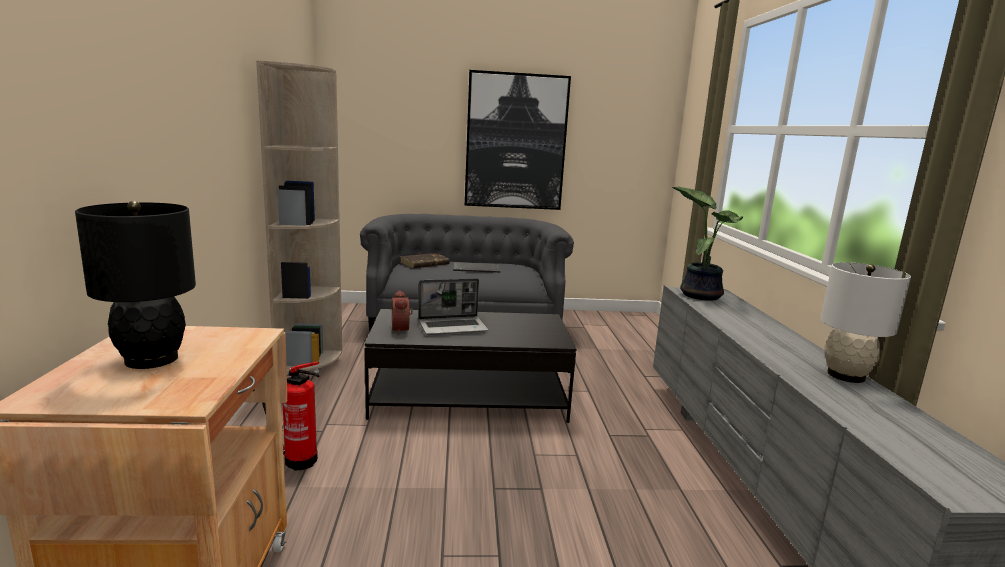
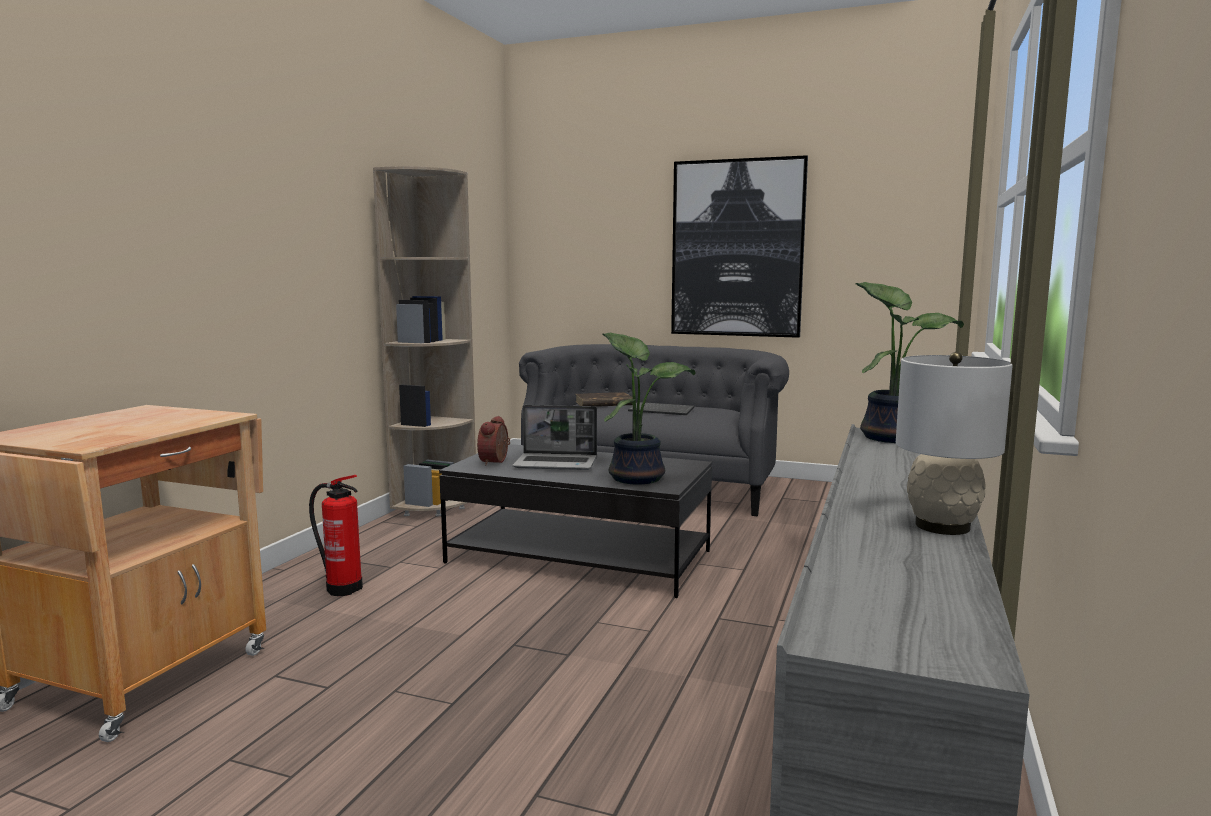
camera: 25 degrees right, 5 degrees down
black table lamp [75,201,196,369] -> none
none -> potted plant [602,332,696,485]

